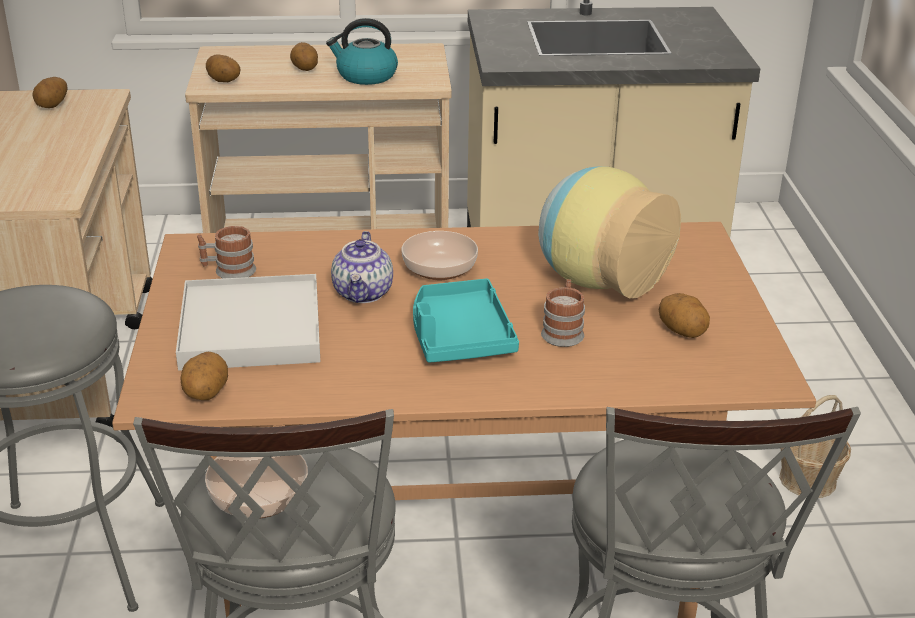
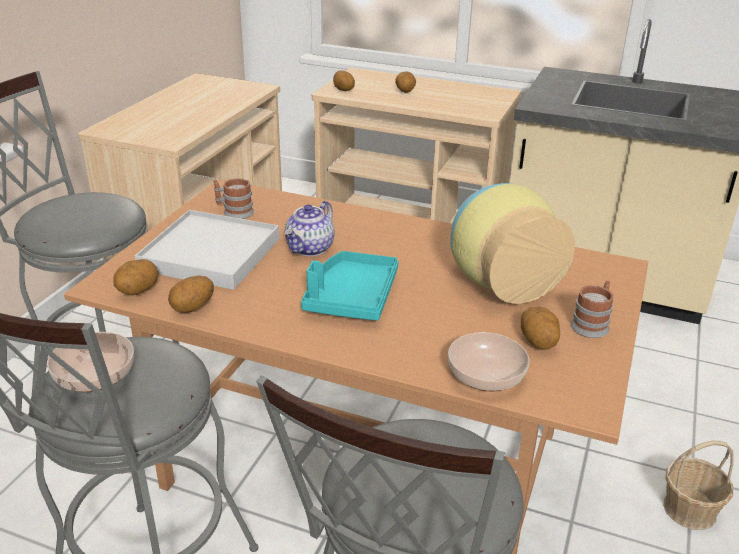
camera: 25 degrees right, 0 degrees up
potato [32,77,68,108] -> potato moved to [168,275,214,313]
kettle [326,18,398,85] -> none
bowl [401,231,478,280] -> bowl moved to [448,332,530,391]
mug [541,279,585,347] -> mug moved to [571,281,614,338]

